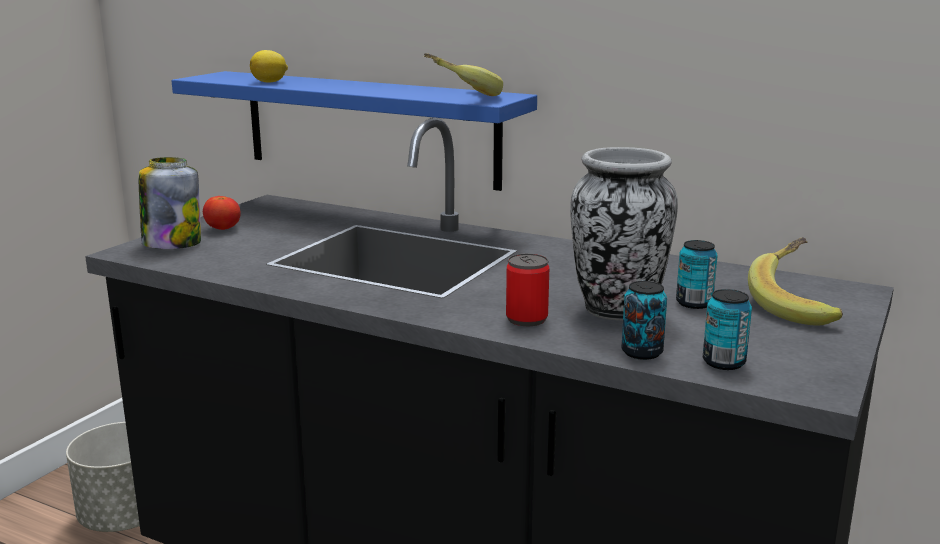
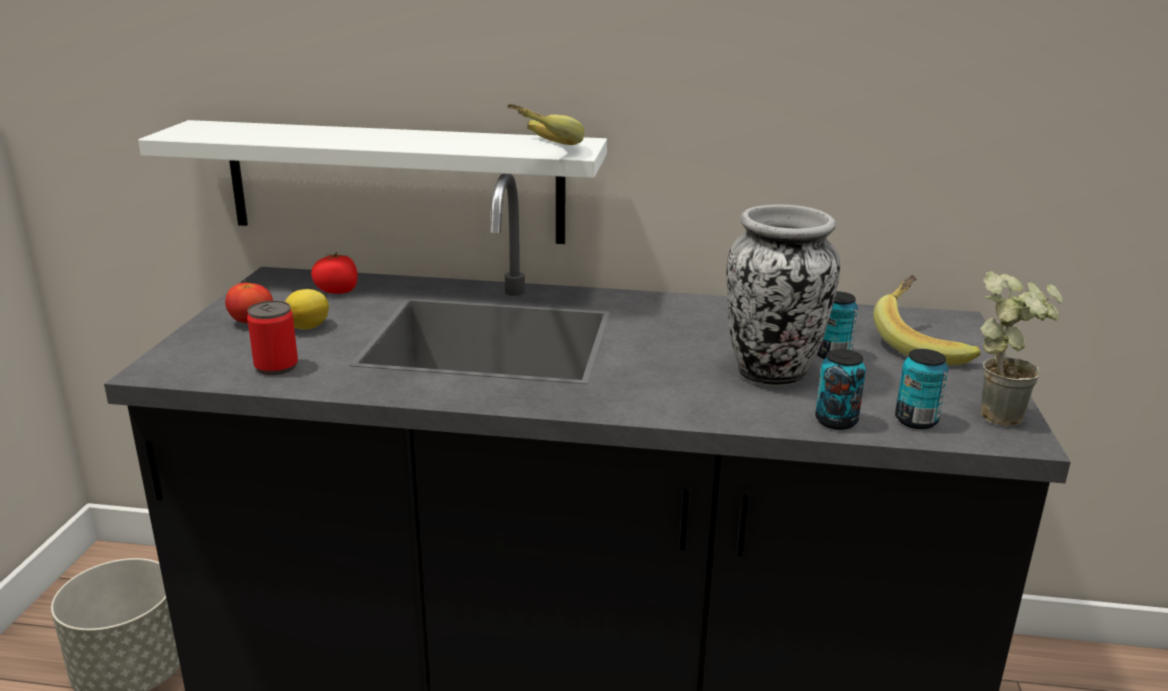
camera: 20 degrees left, 5 degrees up
jar [139,157,201,249] -> none
blue shelf [171,71,537,191] -> white shelf [138,120,607,244]
lemon [250,50,288,83] -> lemon moved to [285,289,329,330]
can [506,254,549,326] -> can moved to [247,301,298,375]
none -> tomato [311,252,357,294]
none -> potted plant [980,271,1063,427]

